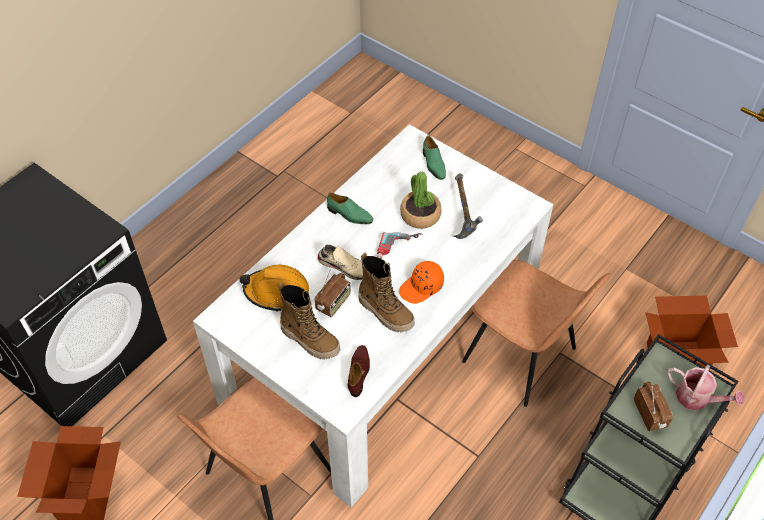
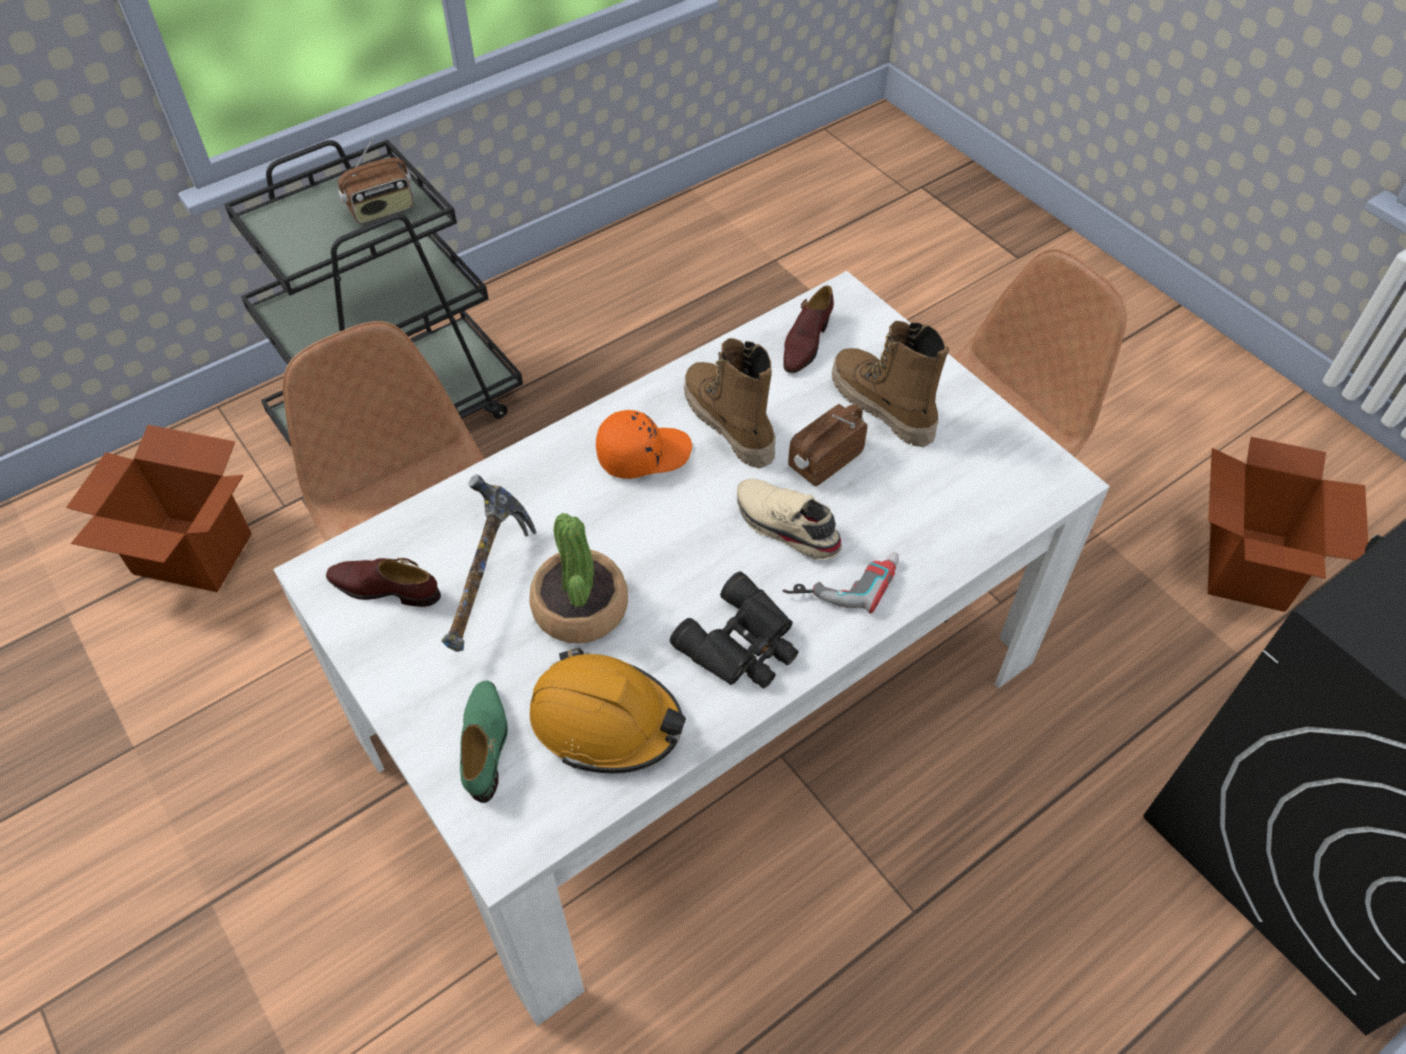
camera: 165 degrees left, 0 degrees up
orange hard hat [240,265,309,312] -> orange hard hat moved to [530,648,686,773]
green shoe [327,193,373,224] -> black binoculars [670,571,798,688]
power drill [377,232,423,259] -> power drill moved to [783,552,899,613]
radio [634,382,673,431] -> radio turned 120 degrees counterclockwise [338,138,414,224]
watering can [667,364,745,411] -> none
none -> brown shoe [326,558,441,607]

